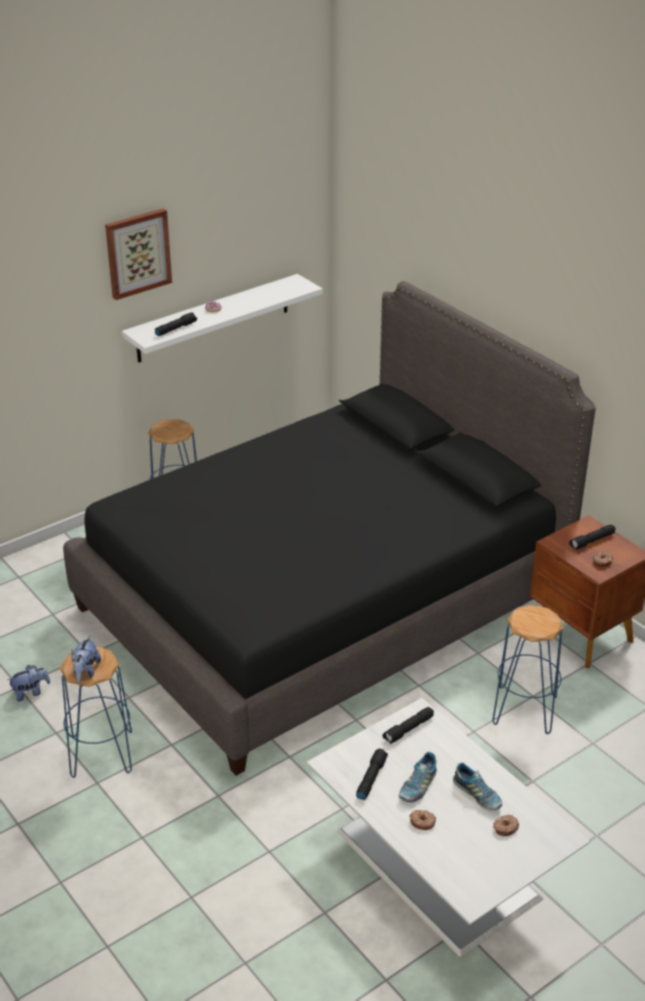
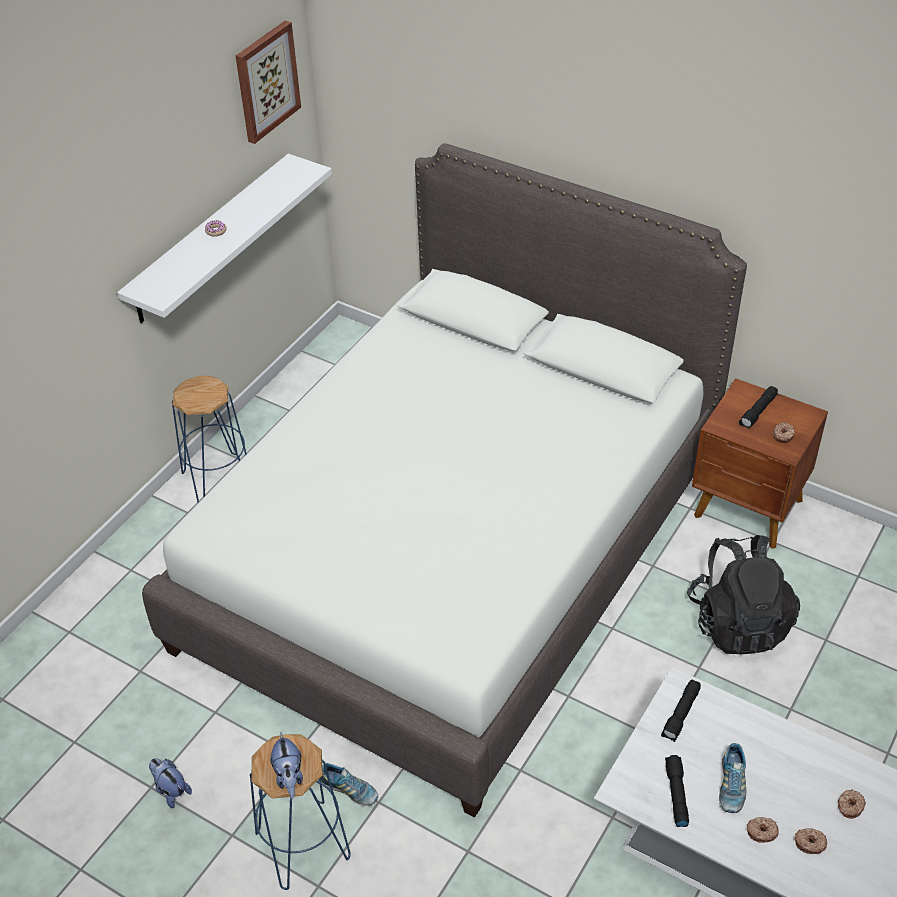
camera: 20 degrees left, 10 degrees up
plush toy [8,665,50,701] -> plush toy turned 90 degrees counterclockwise [149,758,192,808]
black bed [63,281,596,776] -> white bed [142,143,747,818]
picture [105,208,172,300] -> picture moved to [236,21,301,144]
black flashlight [155,312,197,336] -> none
shoe [453,763,502,811] -> shoe moved to [321,763,378,806]
blue stool [492,605,564,734] -> black backpack [687,535,800,654]
none -> donut [794,828,827,854]

